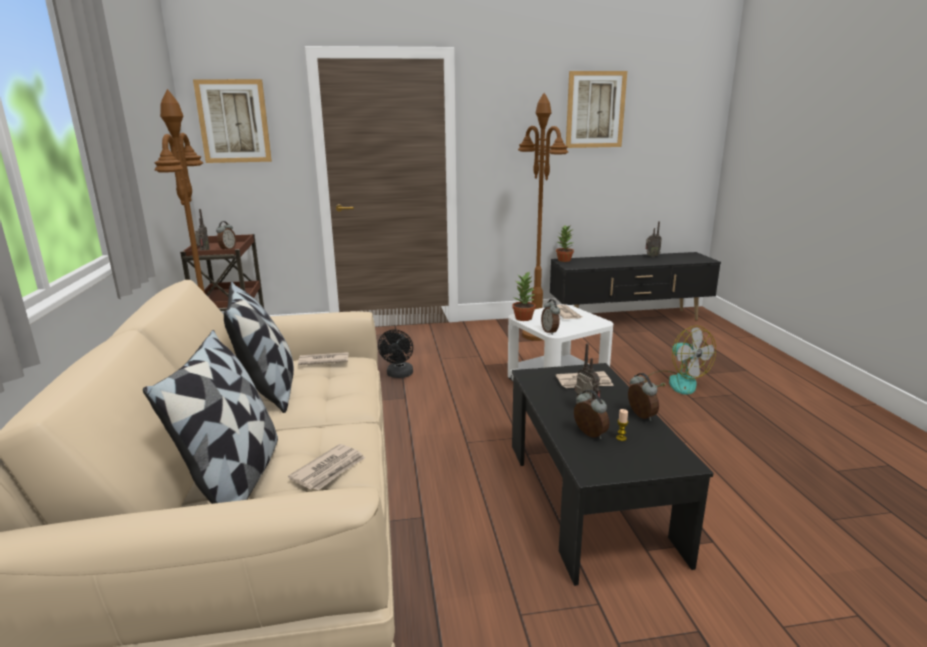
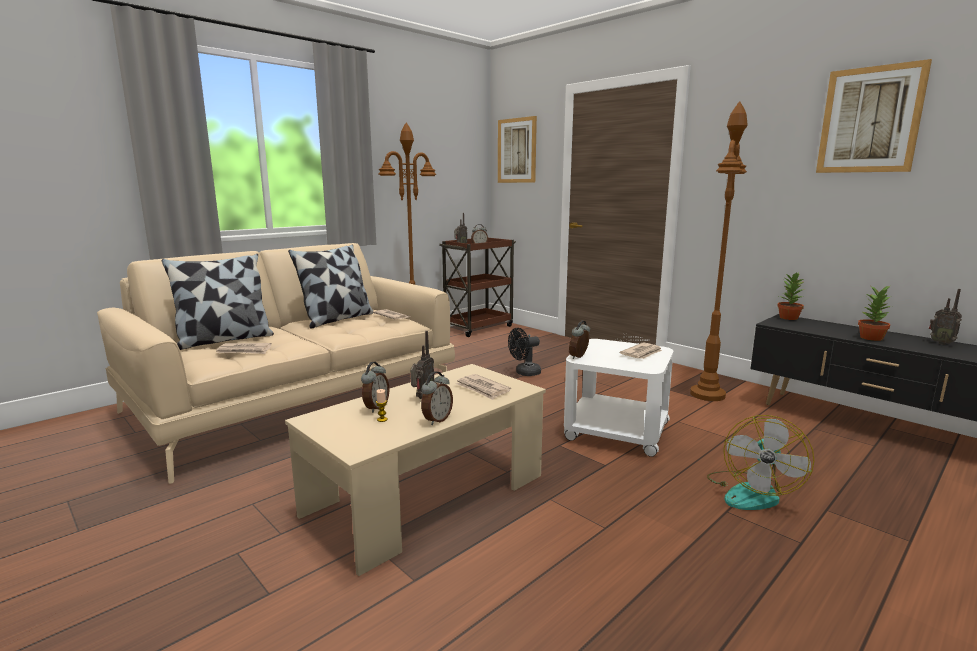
camera: 55 degrees right, 5 degrees down
potted plant [512,271,536,321] -> potted plant moved to [858,285,891,341]
black coffee table [512,363,713,586] -> beige coffee table [285,364,546,576]

